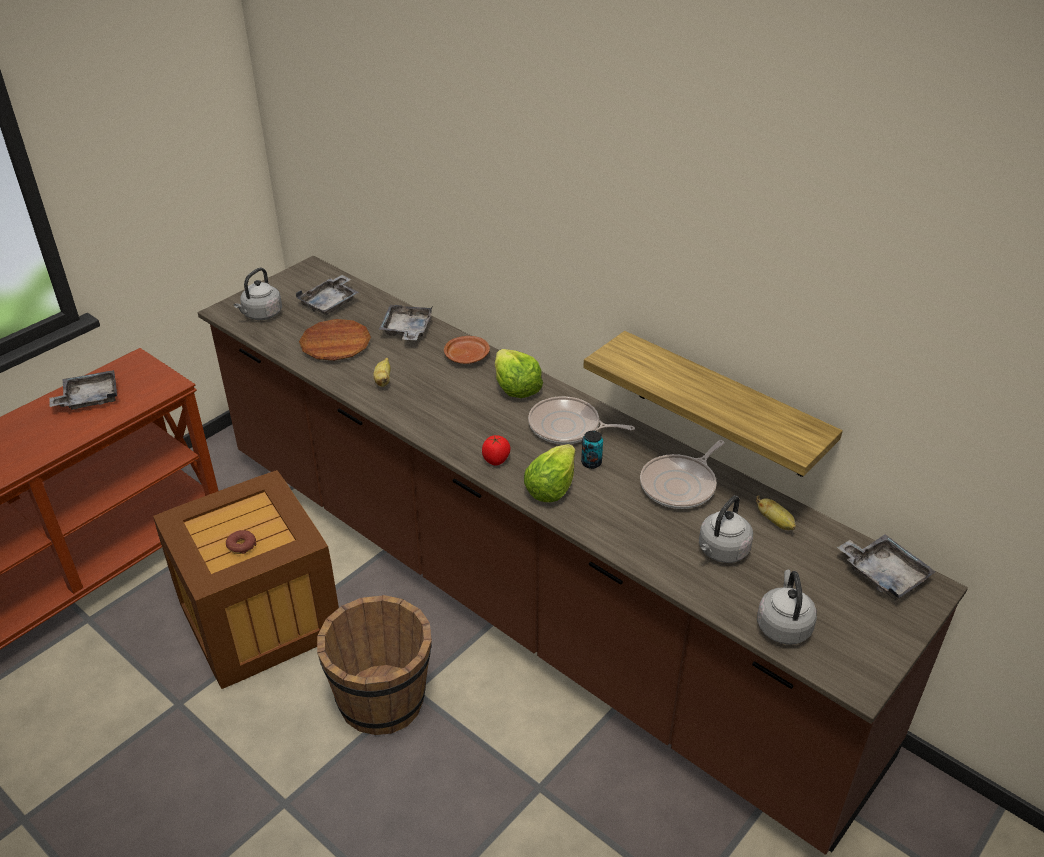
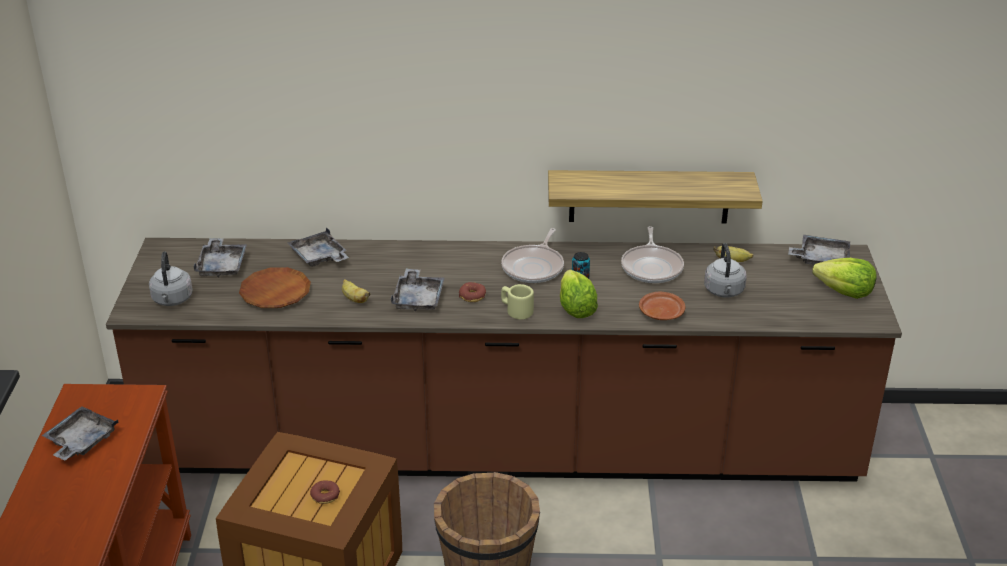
camera: 40 degrees left, 5 degrees down
brown plate [444,336,490,364] -> brown plate moved to [639,292,685,320]
tomato [482,435,511,465] -> beige mug [501,284,534,320]
lettuce [495,349,543,398] -> lettuce moved to [812,258,877,299]
frying pan [528,396,635,444] -> frying pan turned 45 degrees counterclockwise [501,228,564,283]
grey kettle [757,570,817,645] -> none
none -> grey tray [391,269,444,311]
none -> donut [459,282,486,302]

